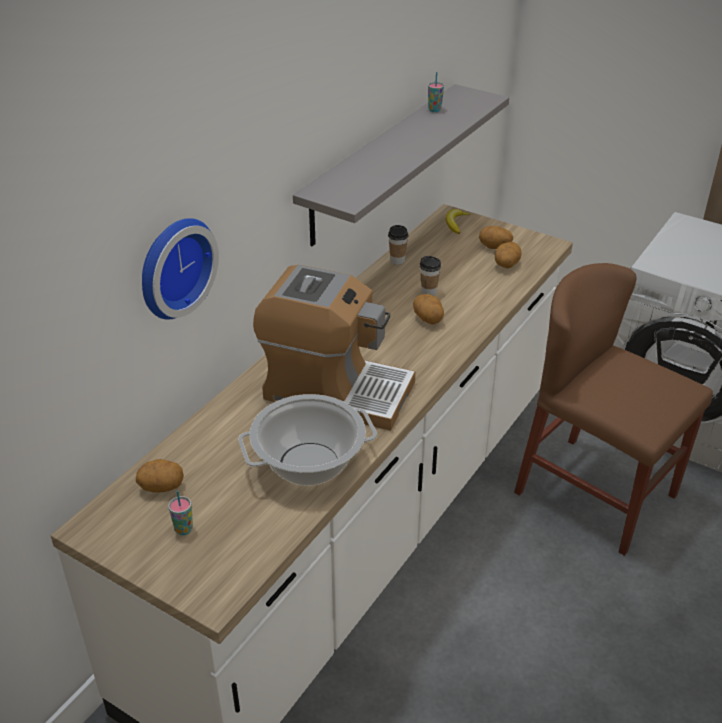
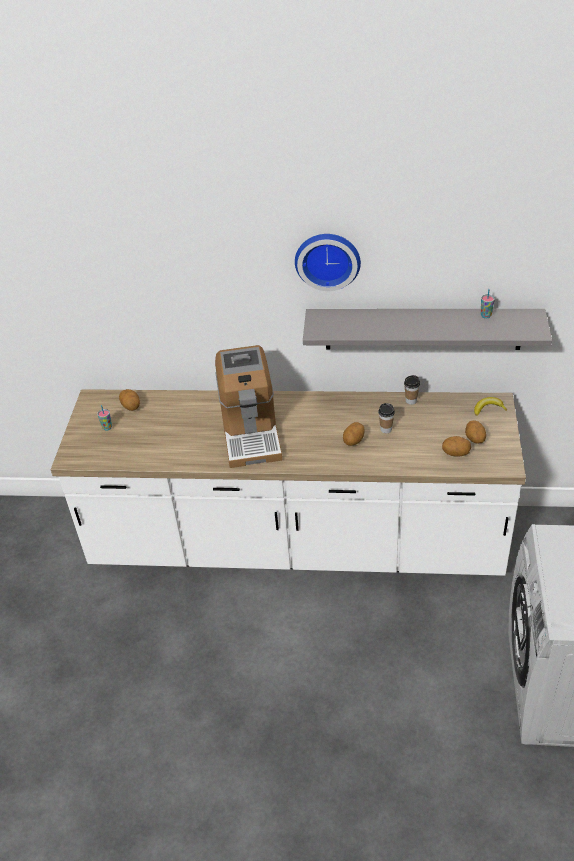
camera: 65 degrees right, 5 degrees up
wall clock [142,218,219,320] -> wall clock moved to [295,234,361,291]
cooking pot [238,394,377,486] -> none
brown chair [514,263,713,556] -> none

